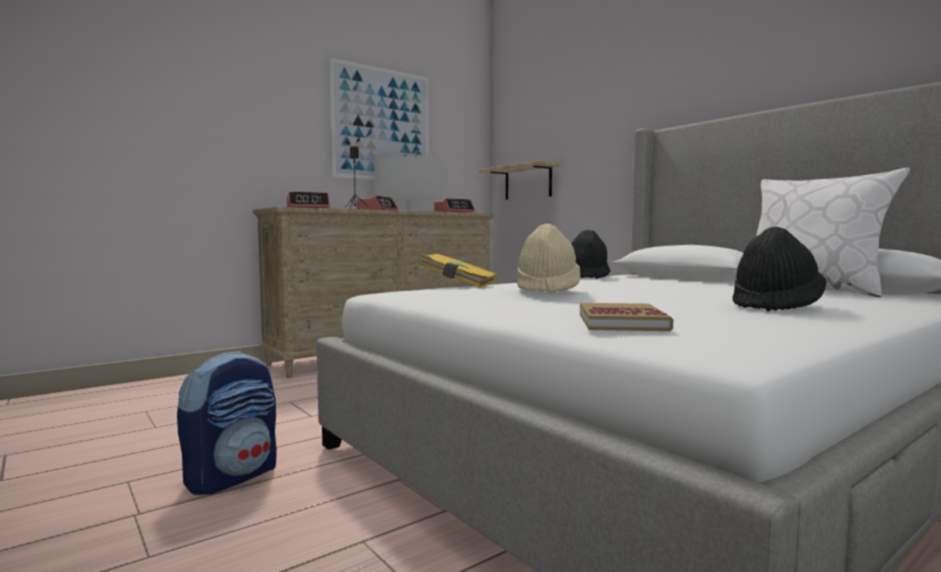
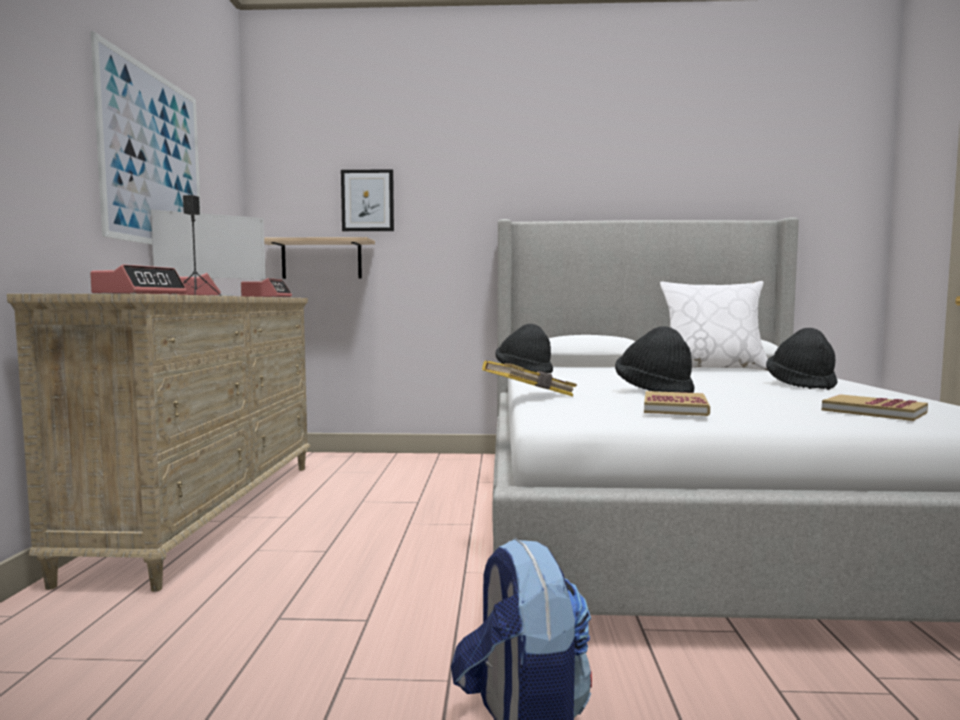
camera: 50 degrees left, 0 degrees up
beige hat [517,224,580,294] -> black hat [615,326,695,393]
none -> picture [341,169,394,231]
none -> book [644,391,710,416]

